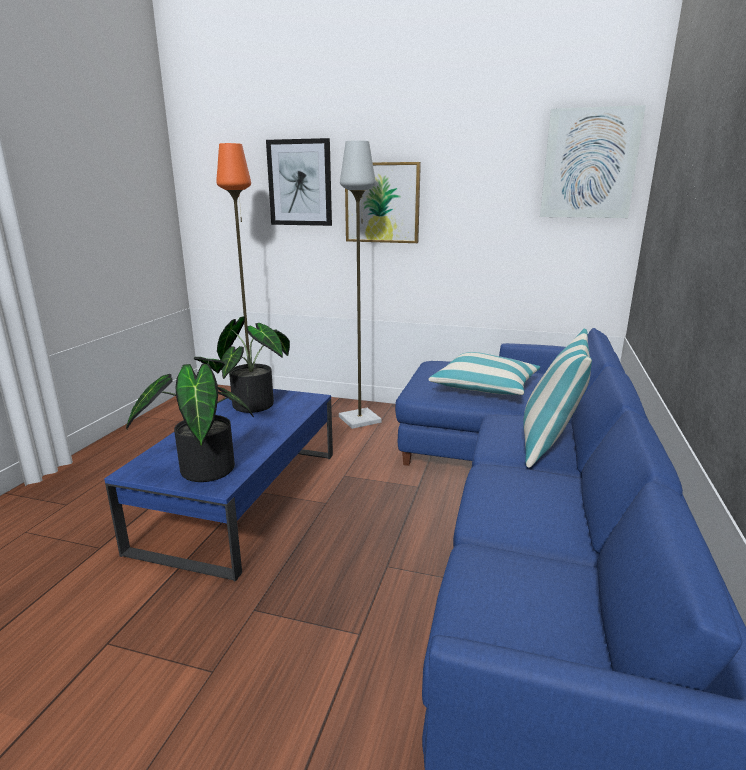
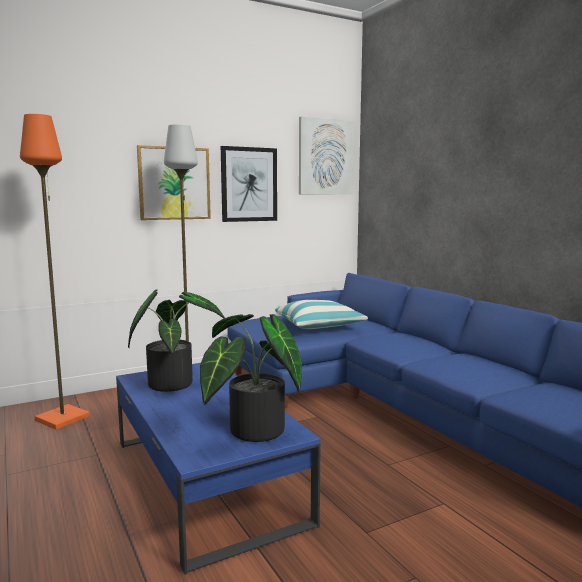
camera: 45 degrees left, 10 degrees down
picture [266,138,332,226] -> picture moved to [221,146,277,222]
pillow [523,329,592,468] -> none

